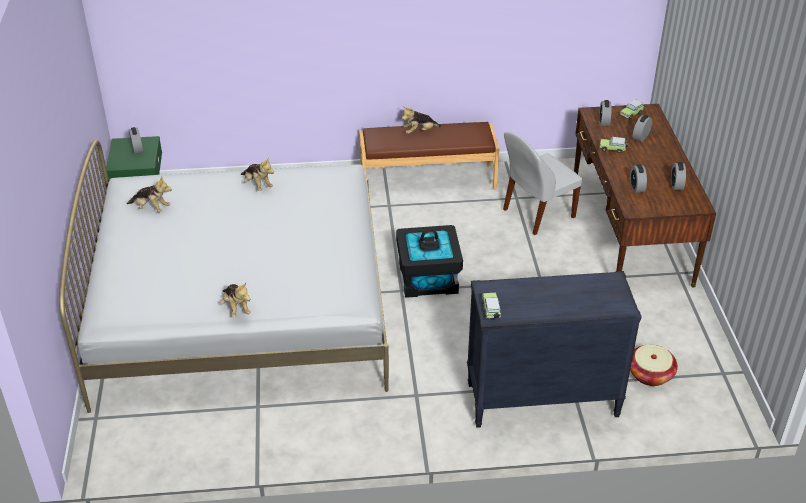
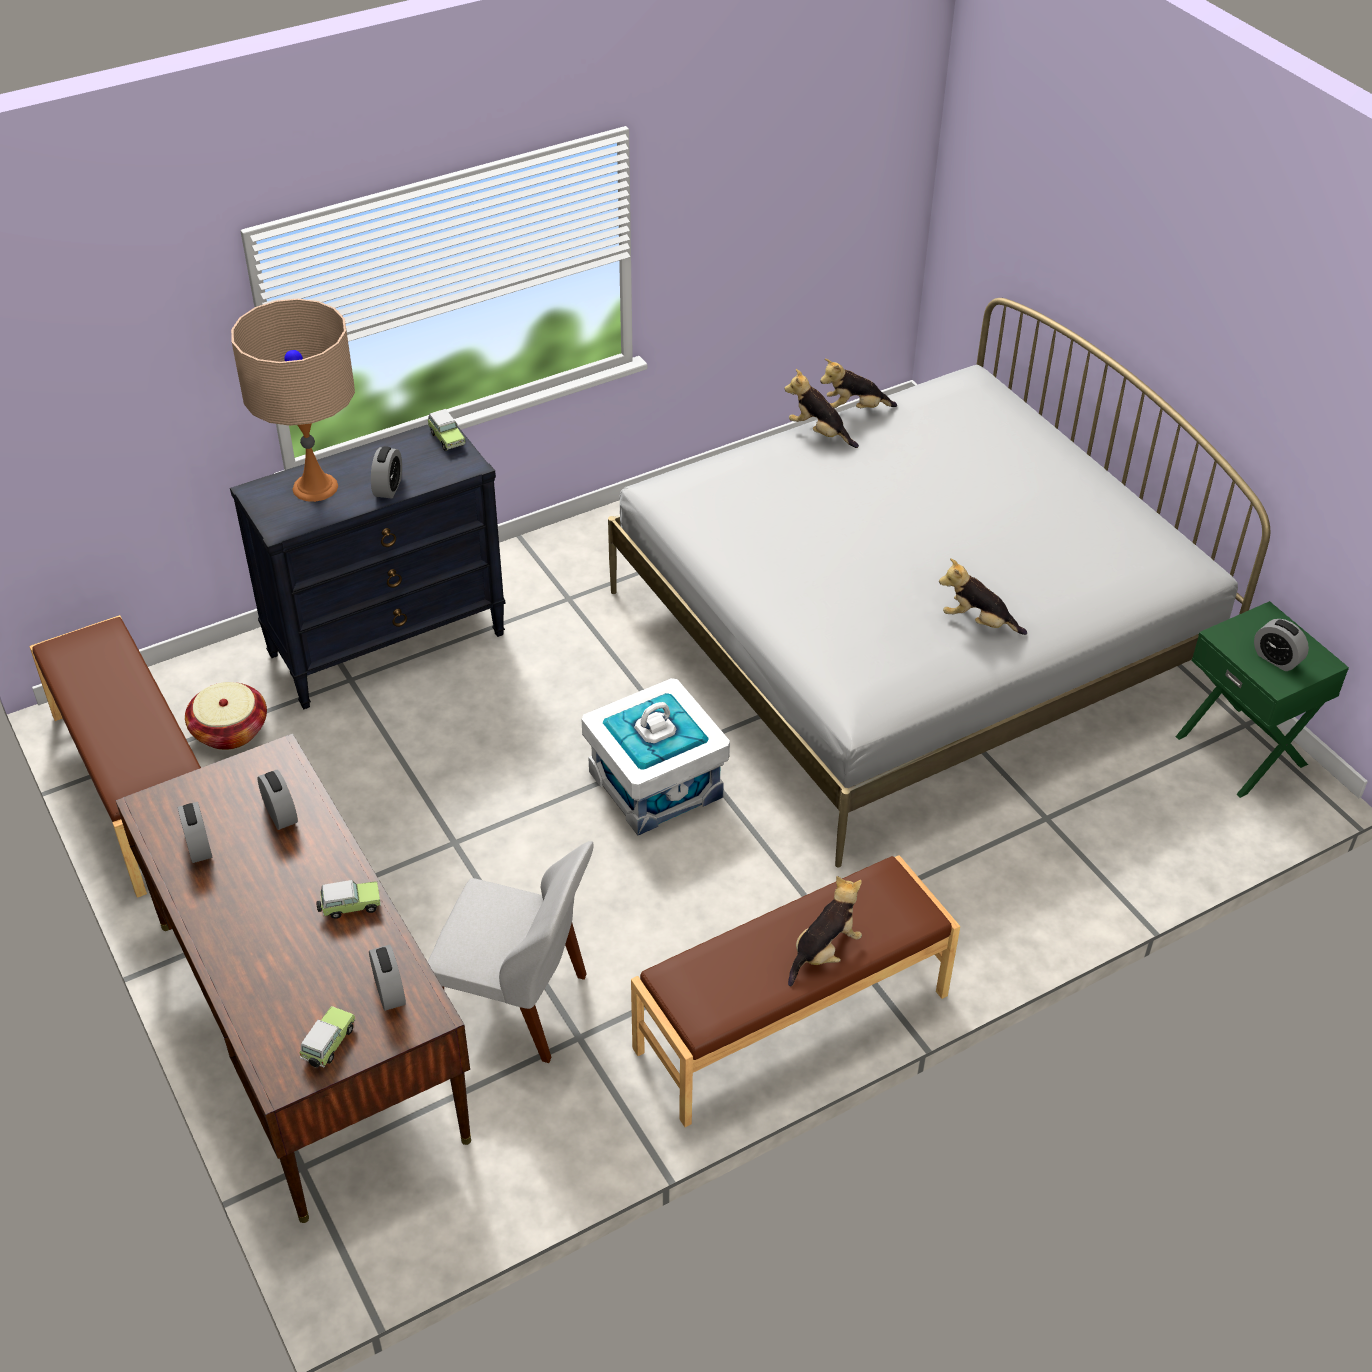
camera: 155 degrees right, 5 degrees up
plush toy [127,177,172,212] -> plush toy moved to [820,359,897,408]
black storage box [396,225,463,298] -> white storage box [582,678,730,835]
white chair [503,132,582,235] -> white chair turned 75 degrees clockwise [428,841,593,1063]
alarm clock [633,115,652,142] -> alarm clock moved to [371,446,402,499]
none -> brown bench [29,615,201,898]
none -> beige table lamp [231,298,355,502]

